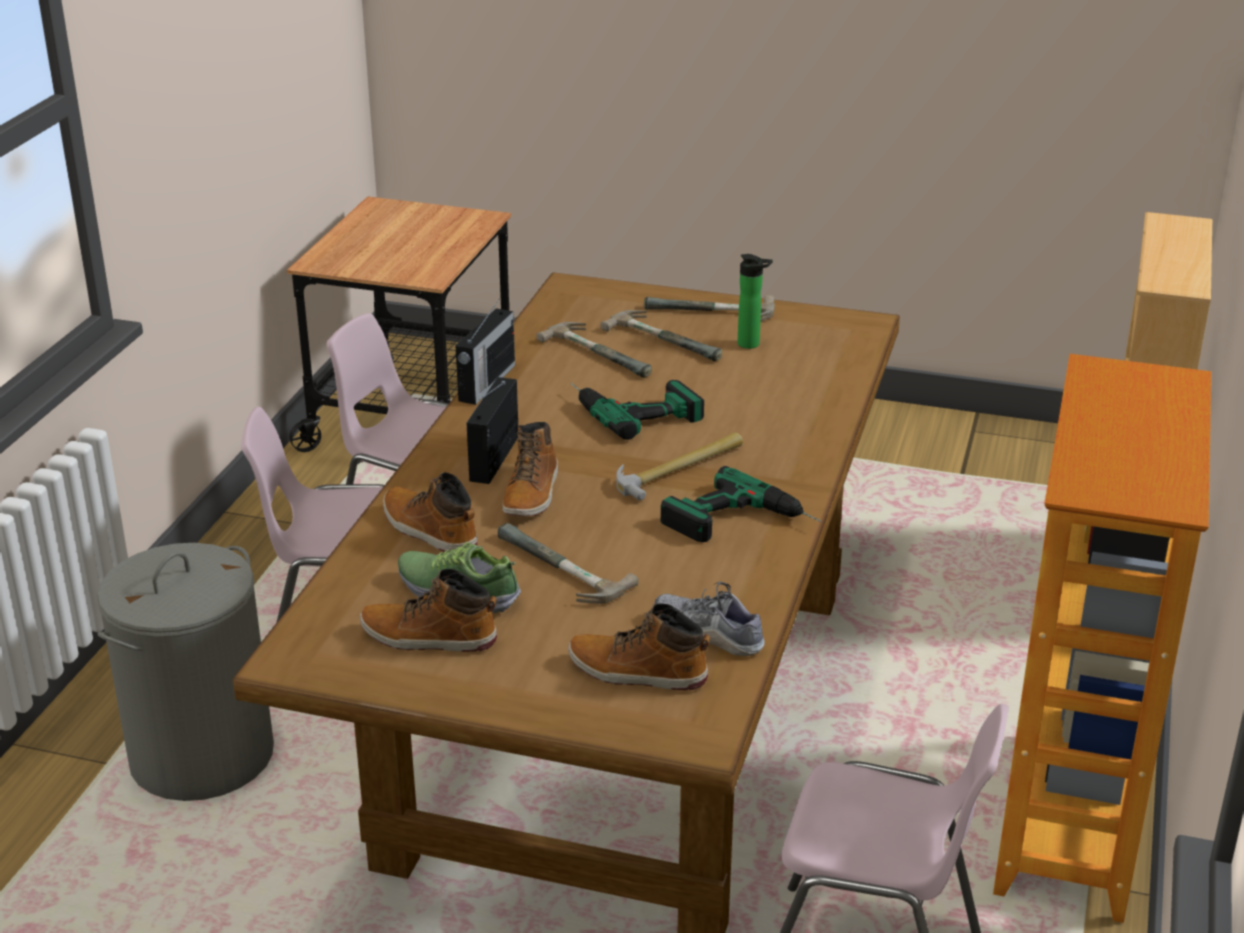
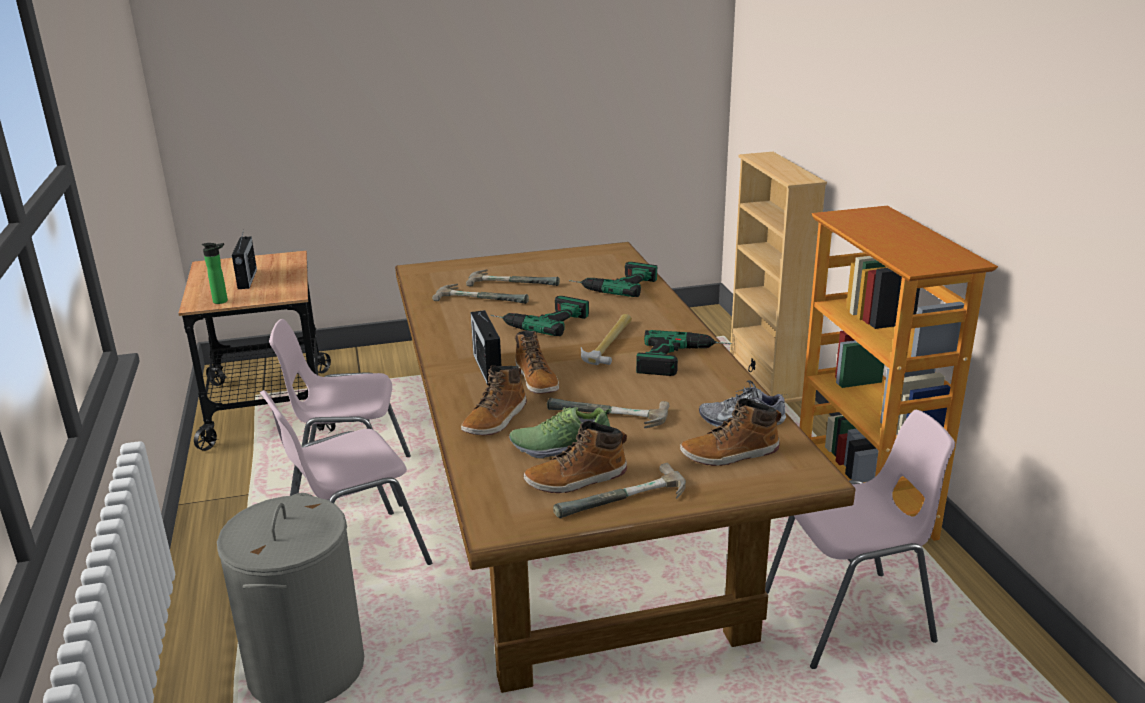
camera: 30 degrees left, 5 degrees down
boot [383,472,477,552] -> boot turned 75 degrees counterclockwise [461,365,527,436]
radio [456,300,515,405] -> radio moved to [232,229,257,289]
hammer [644,295,775,321] -> hammer moved to [553,463,686,519]
bottle [738,254,773,349] -> bottle moved to [202,243,228,304]
none -> power drill [569,262,657,297]

